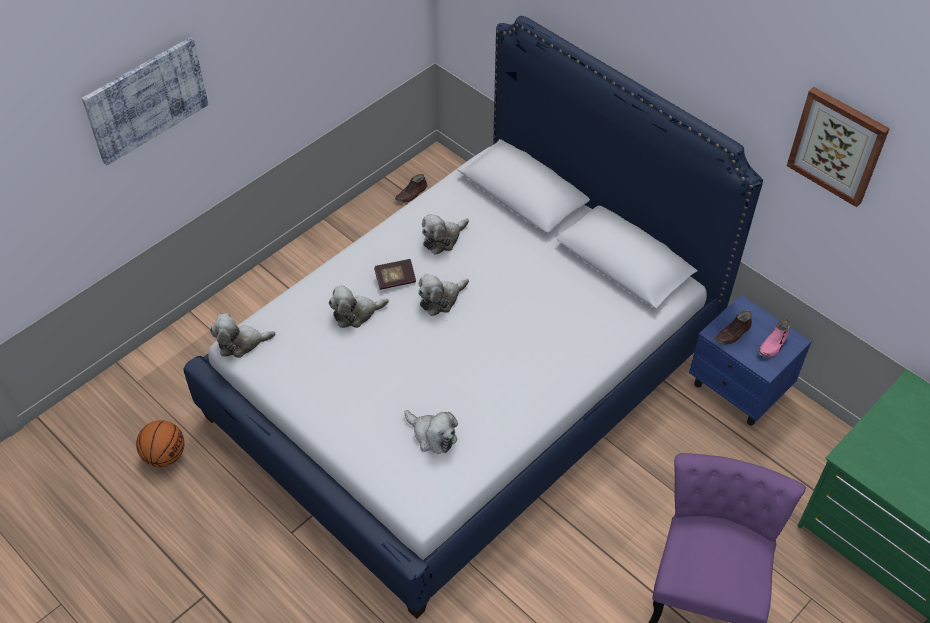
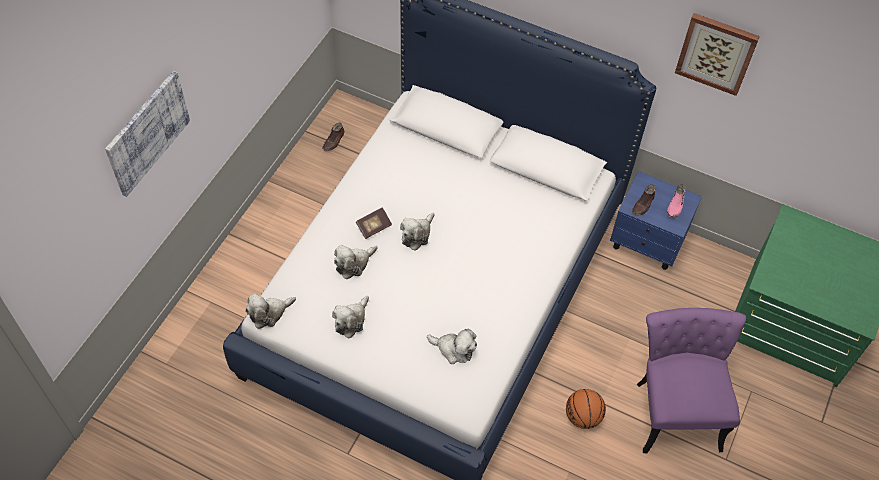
camera: 20 degrees left, 5 degrees up
basketball [136,420,185,467] -> basketball moved to [566,389,606,429]
plush toy [422,214,469,255] -> plush toy moved to [332,296,369,339]

